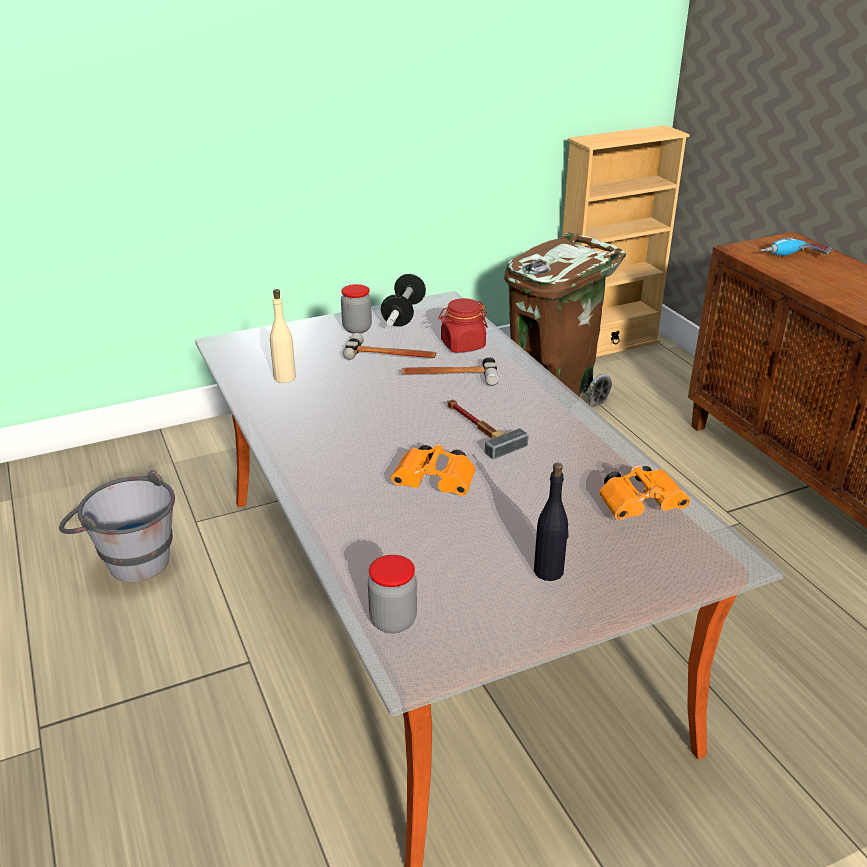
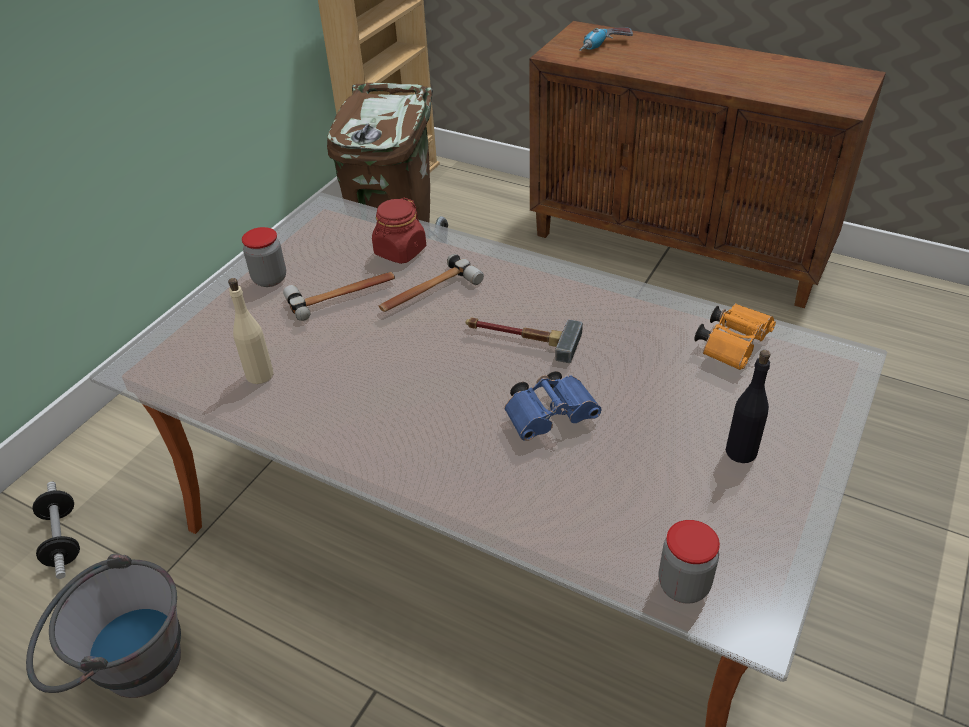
camera: 35 degrees left, 10 degrees up
dumbbell [381,274,426,326] -> dumbbell moved to [32,481,80,579]
orange binoculars [391,443,476,496] -> blue binoculars [504,371,602,441]

